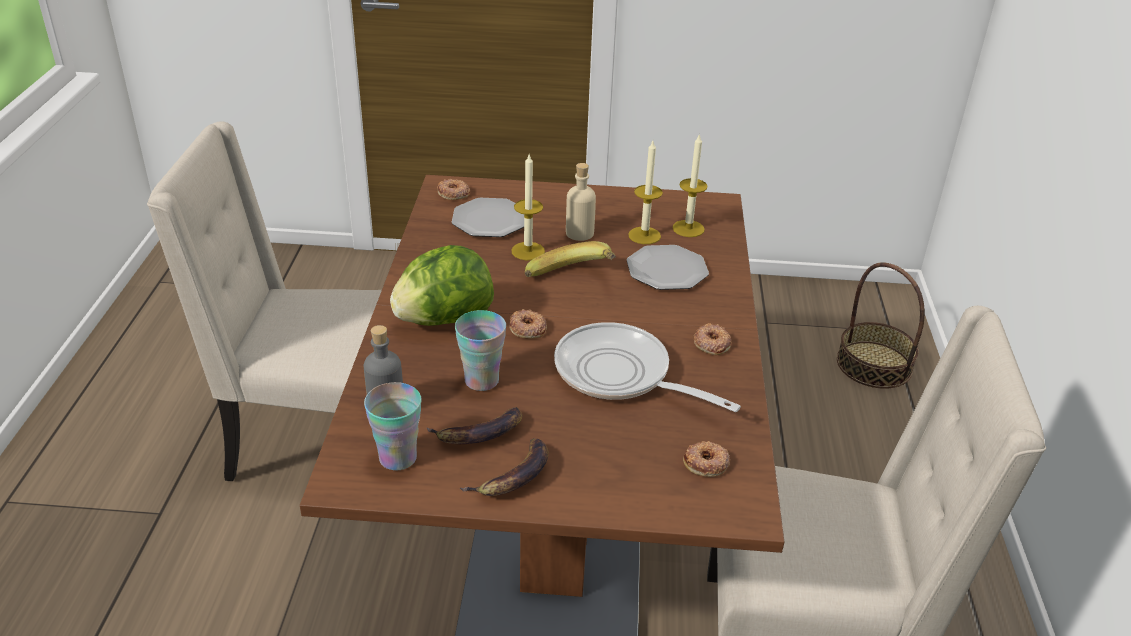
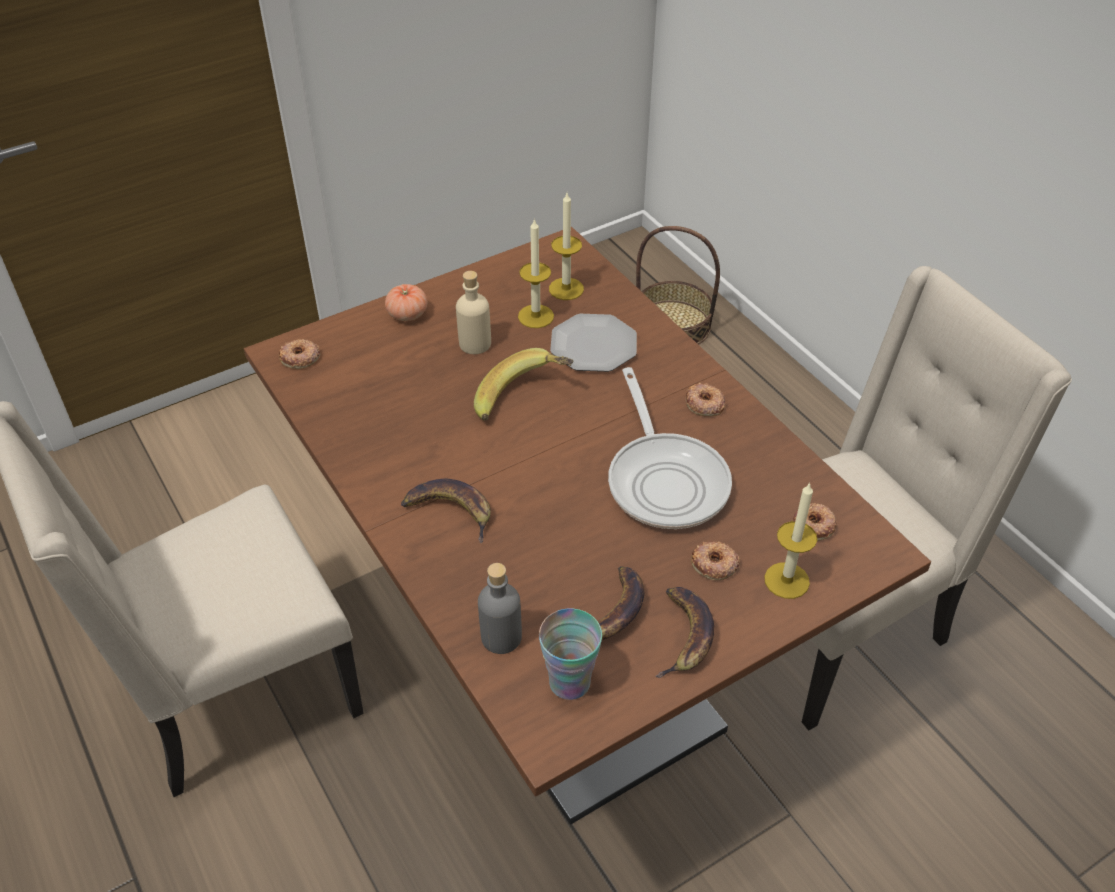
camera: 35 degrees left, 10 degrees up
lettuce [390,245,494,326] -> banana [401,479,491,543]
plate [452,198,524,237] -> none
cup [455,310,506,391] -> none
donut [509,309,547,339] -> donut moved to [691,541,740,580]
candle [511,155,545,260] -> candle moved to [764,482,817,599]
frying pan [554,322,741,412] -> frying pan turned 105 degrees counterclockwise [608,367,732,529]
none -> tomato [385,284,427,321]

